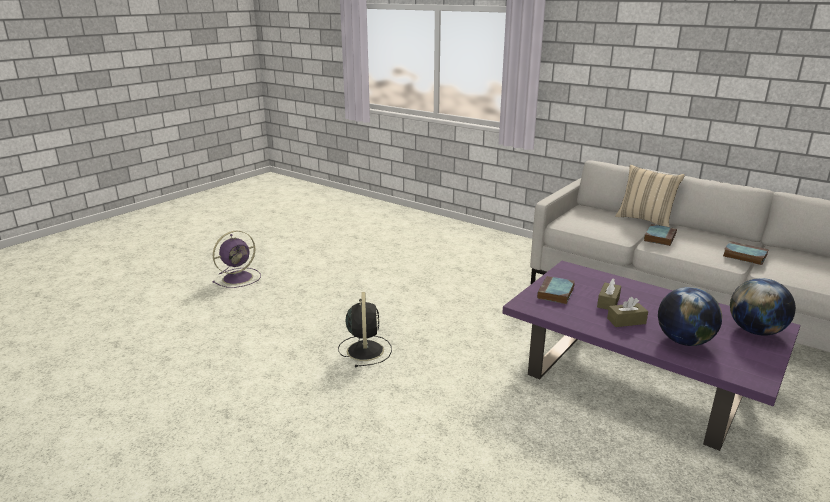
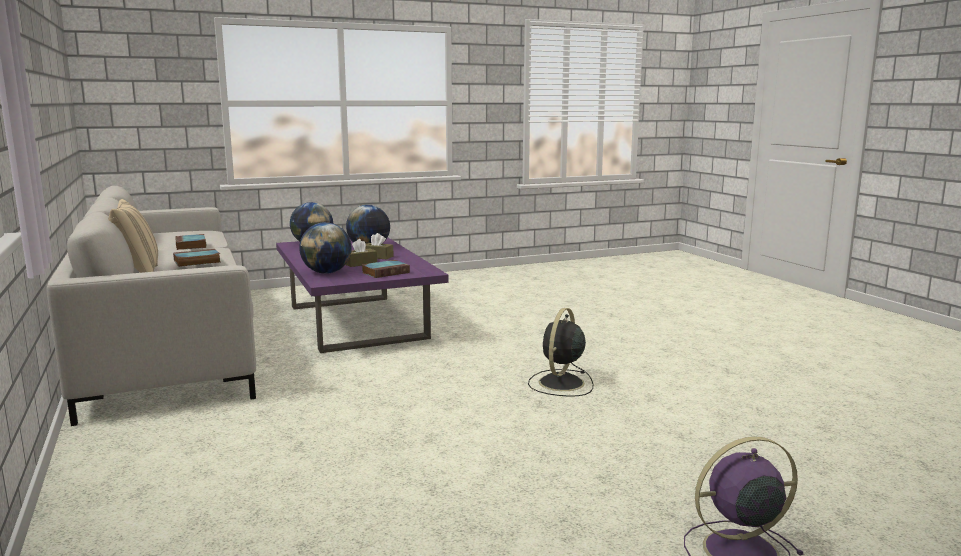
camera: 150 degrees left, 10 degrees down
none -> globe [299,222,352,274]

